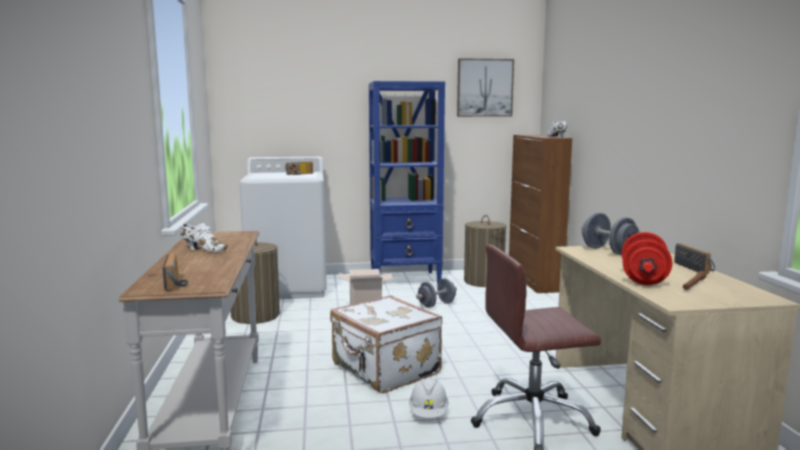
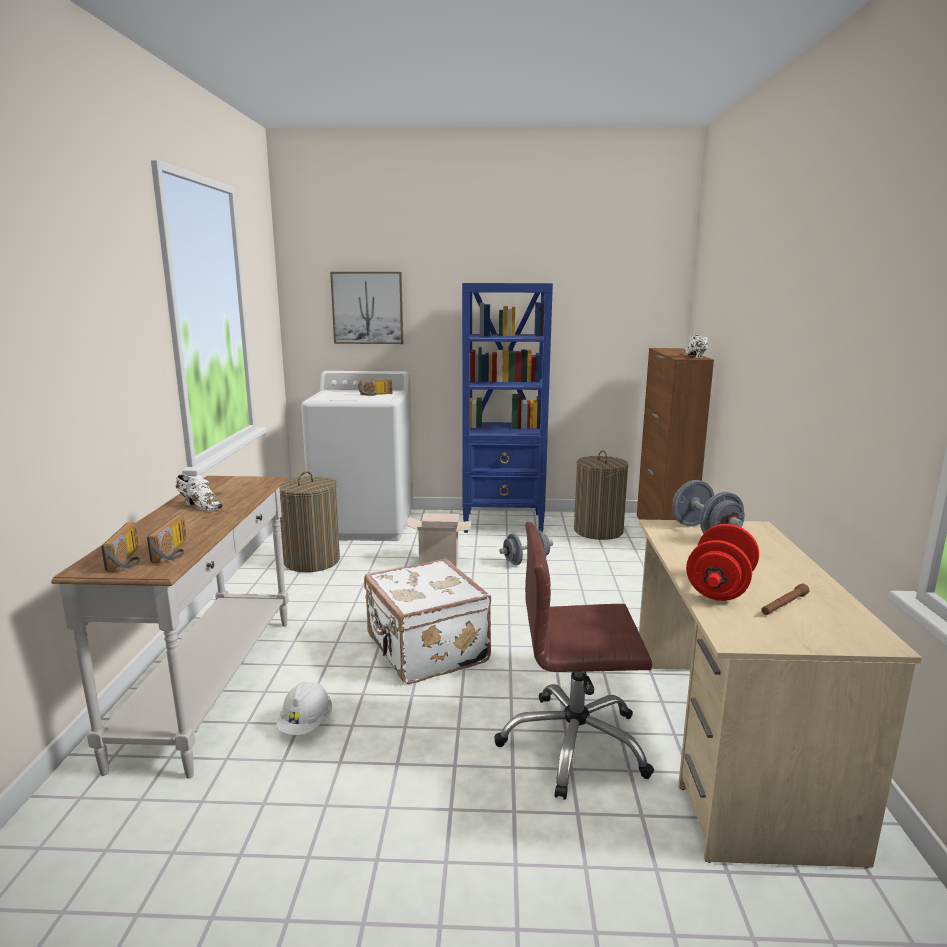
camera: 10 degrees right, 5 degrees up
white hard hat [409,378,449,418] -> white hard hat moved to [276,681,332,735]
picture [457,58,514,117] -> picture moved to [330,272,403,344]
radio [674,243,715,274] -> radio moved to [147,515,187,563]

